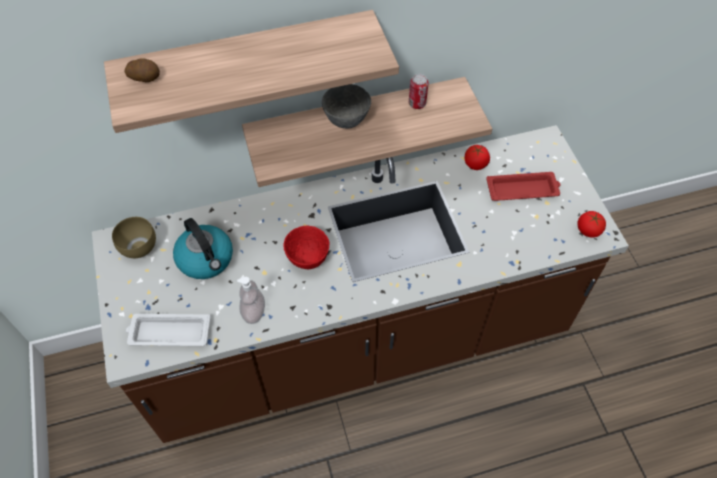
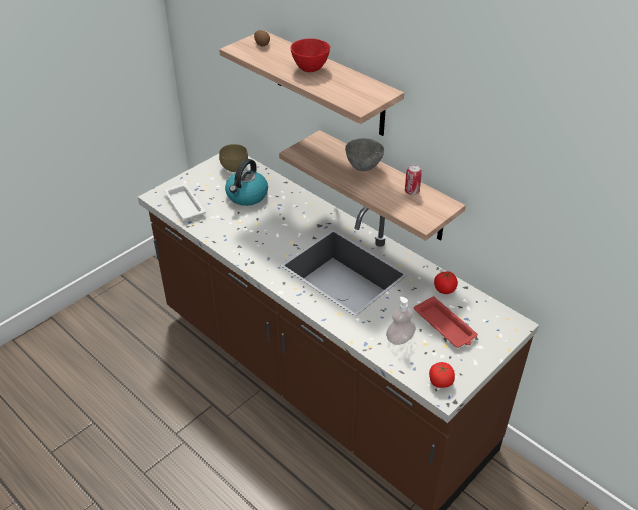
camera: 60 degrees right, 15 degrees down
soap dispenser [237,277,265,324] -> soap dispenser moved to [386,296,416,345]
red bowl [284,226,329,269] -> red bowl moved to [290,38,330,72]

